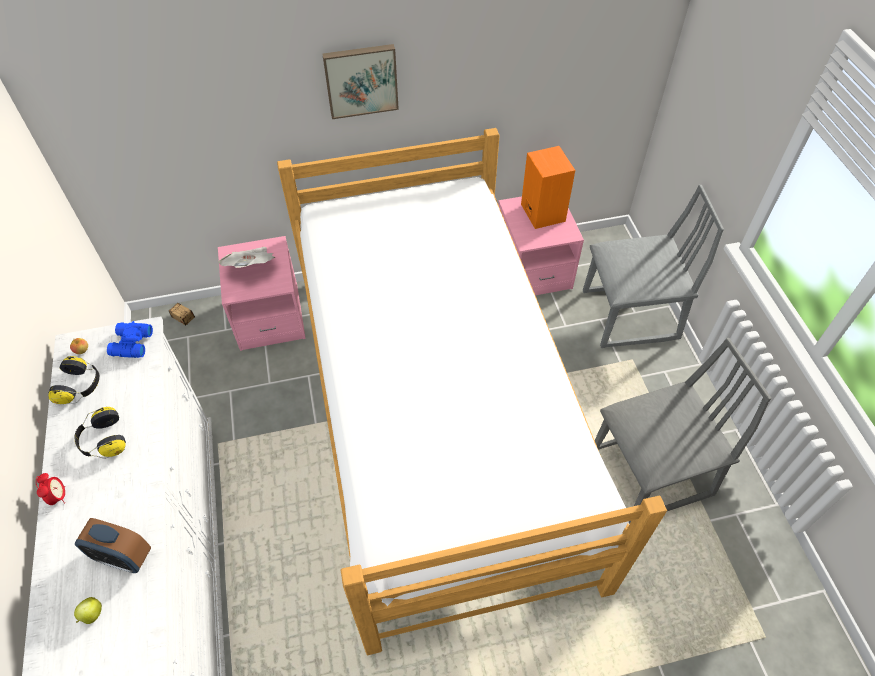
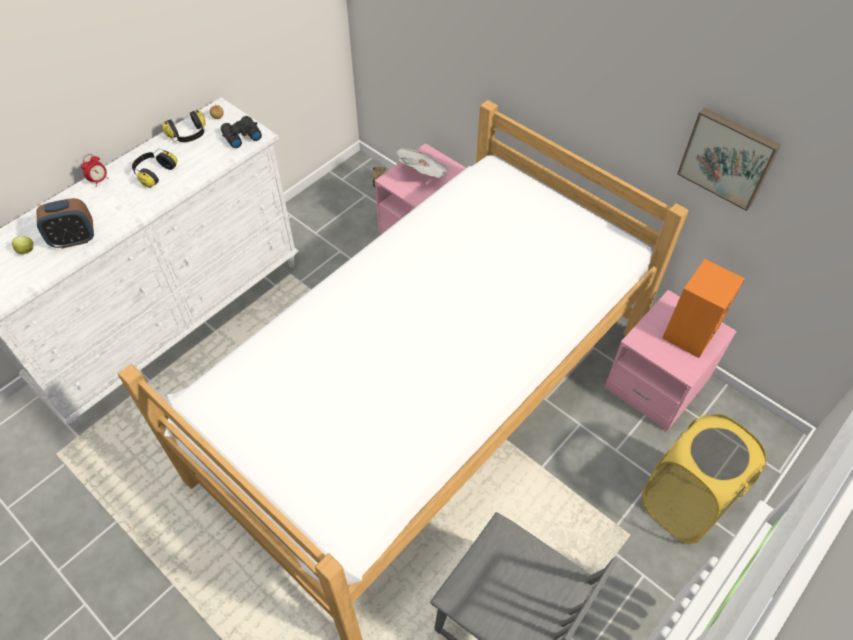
camera: 55 degrees right, 0 degrees up
alarm clock [75,518,151,573] -> alarm clock turned 90 degrees counterclockwise [37,198,94,249]
blue binoculars [107,321,153,358] -> black binoculars [221,116,262,148]
picture [322,44,399,119] -> picture moved to [677,107,781,211]
grey chair [583,185,724,348] -> yellow laundry basket [642,414,767,544]

